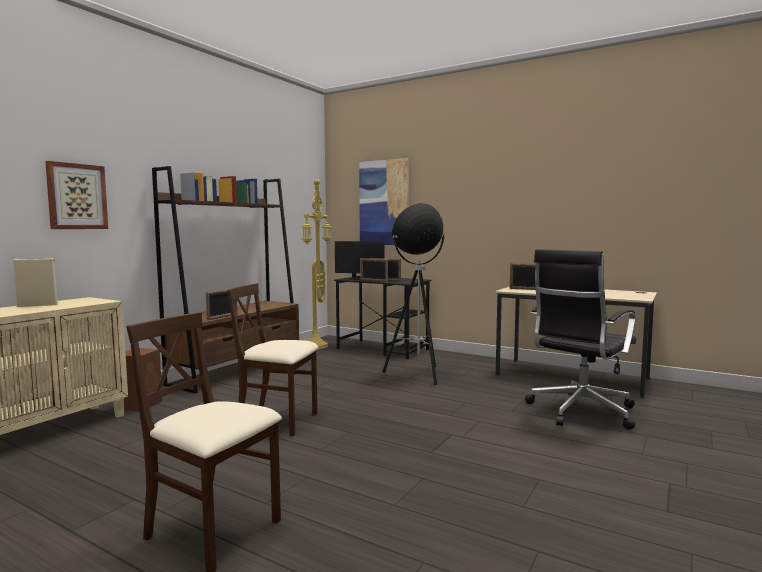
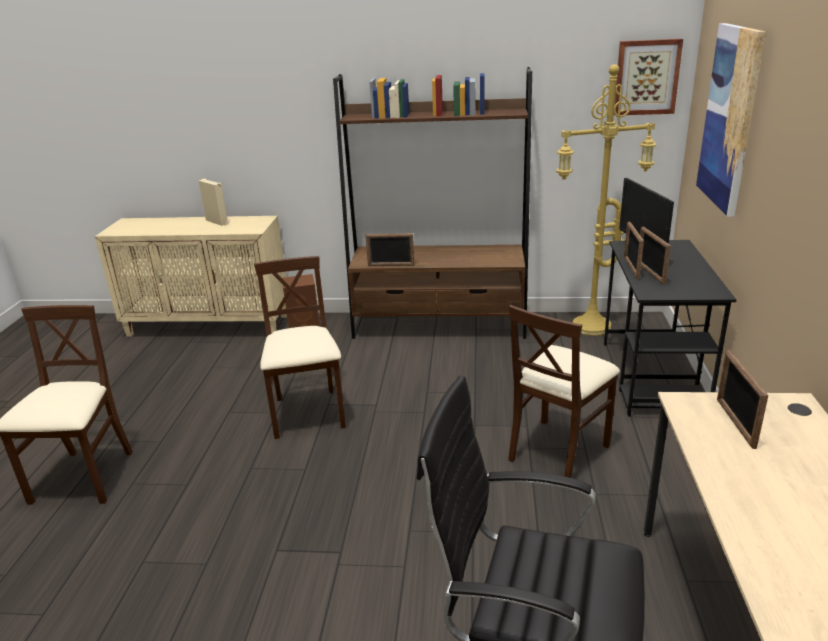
camera: 65 degrees right, 20 degrees up
picture [45,161,108,229] -> picture moved to [614,39,683,115]
floor lamp [382,203,444,385] -> beige chair [508,305,620,478]

